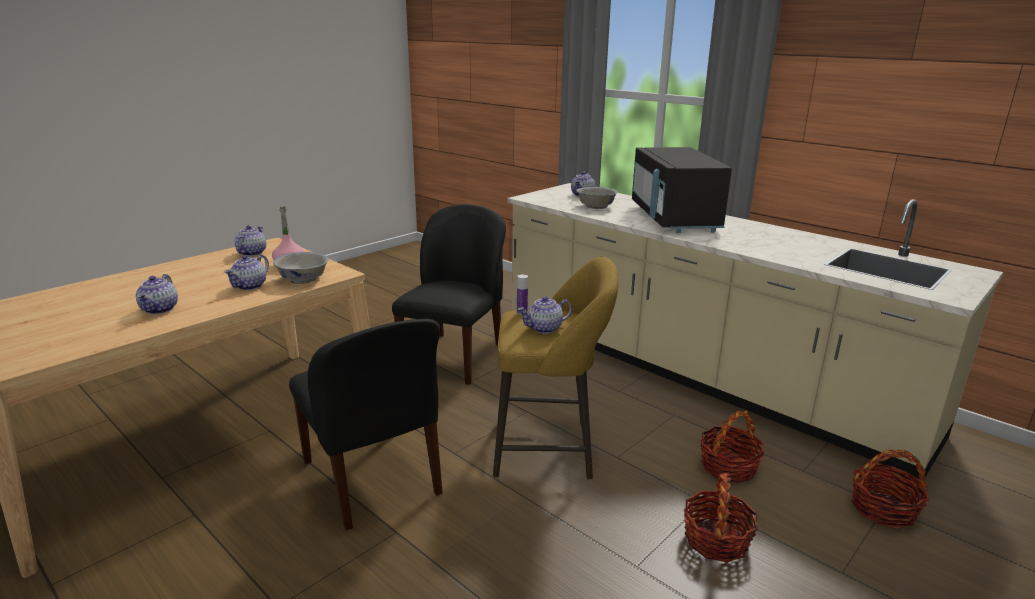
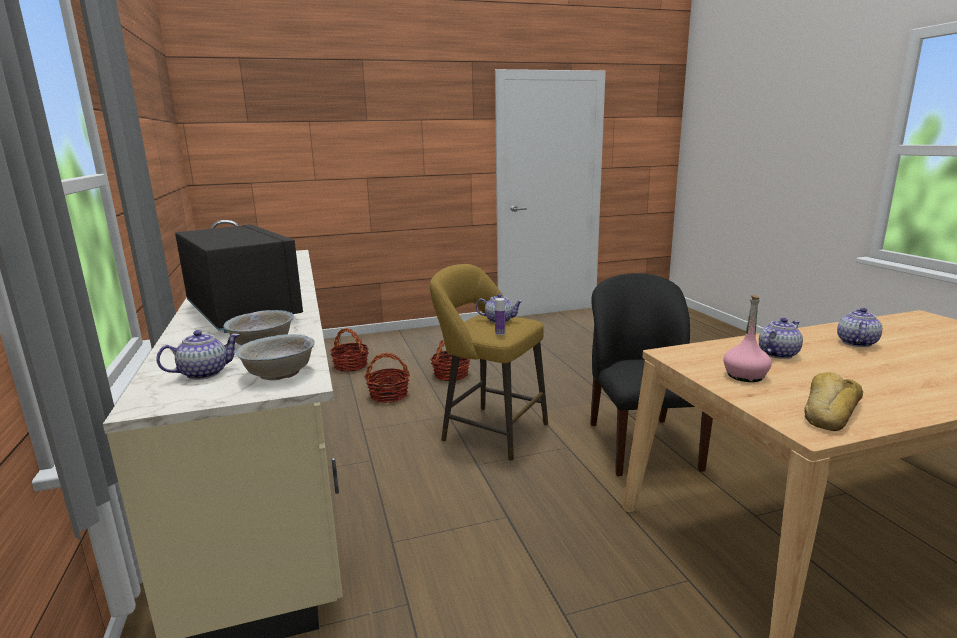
camera: 150 degrees left, 5 degrees down
teapot [235,225,266,256] -> bread [805,372,863,431]
white bowl [273,252,329,284] -> white bowl moved to [235,334,315,380]
black chair [392,204,506,385] -> none
black microwave [632,147,732,233] -> black microwave turned 60 degrees counterclockwise [175,224,303,333]

